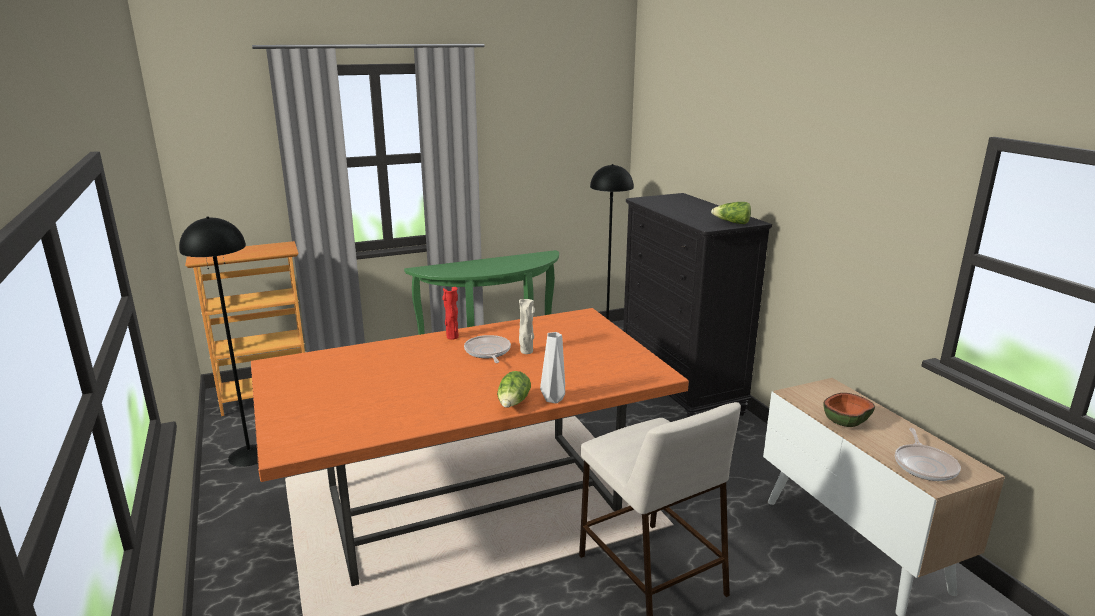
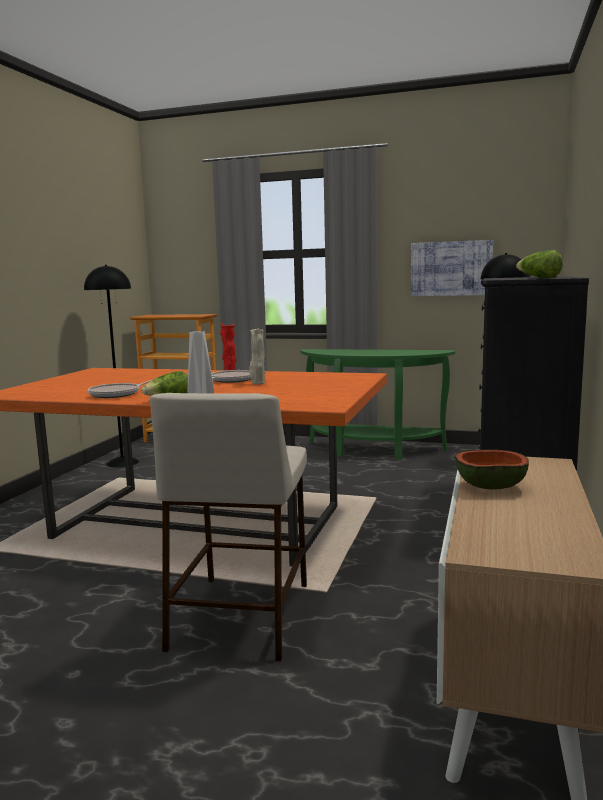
camera: 40 degrees right, 10 degrees down
frying pan [895,428,961,481] -> frying pan moved to [88,380,151,398]
none -> picture [411,240,493,296]

